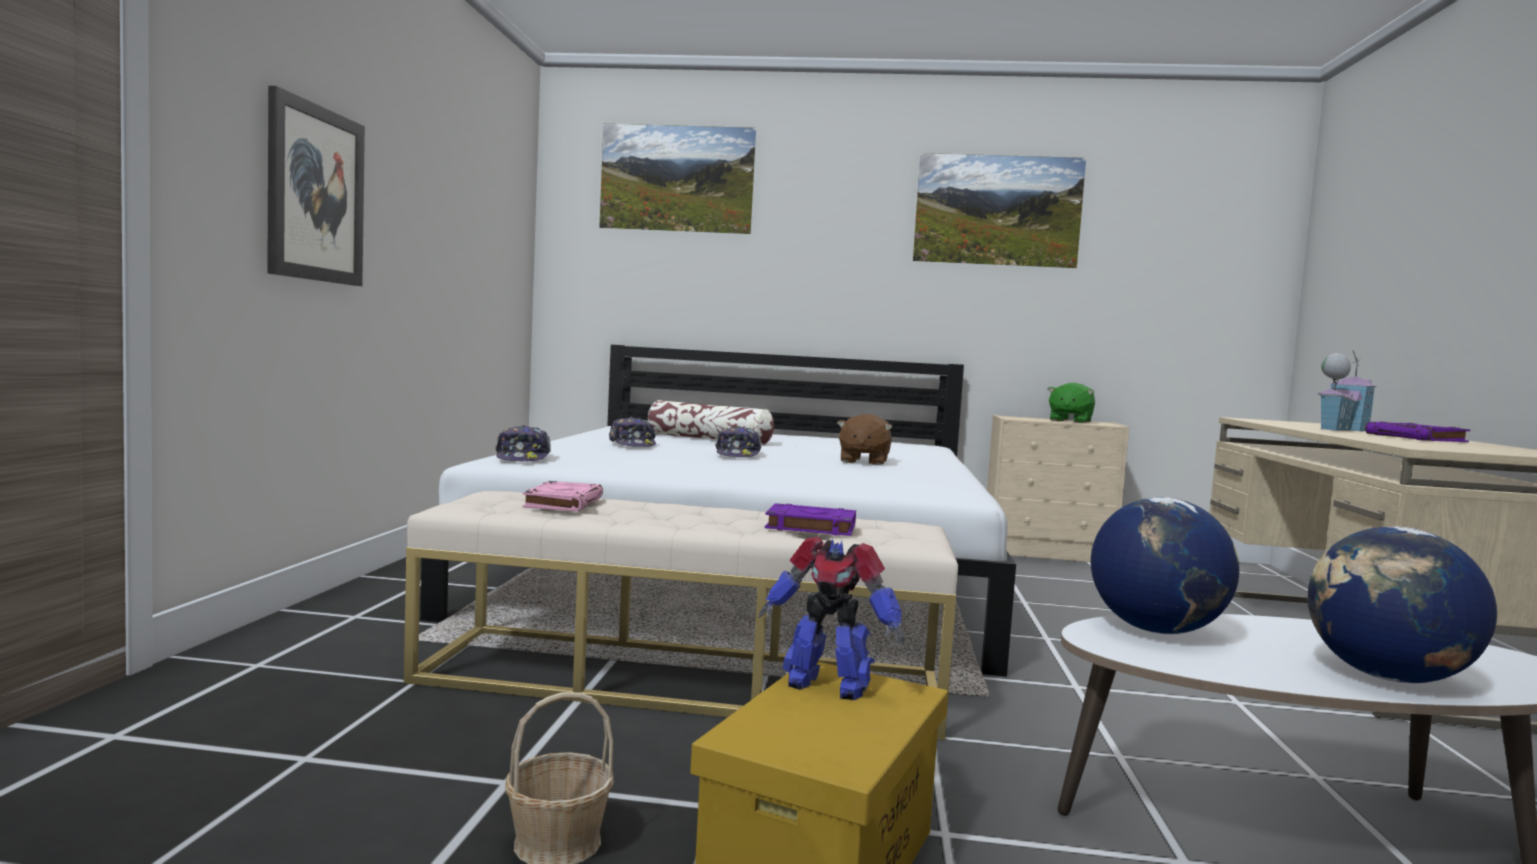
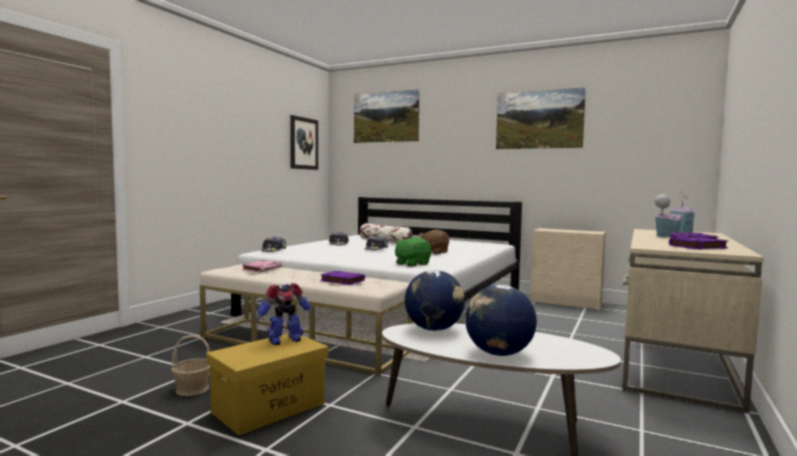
camera: 20 degrees right, 0 degrees up
picture [267,86,365,286] -> picture moved to [290,115,318,170]
toy robot [758,537,904,700] -> toy robot turned 75 degrees counterclockwise [256,283,314,345]
green plush toy [1048,383,1095,423] -> green plush toy moved to [395,237,432,267]
none -> purple book [669,237,729,250]

